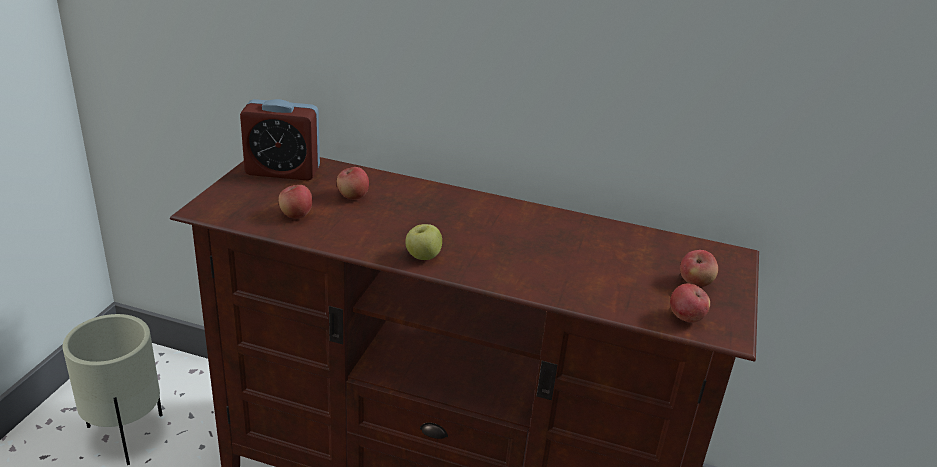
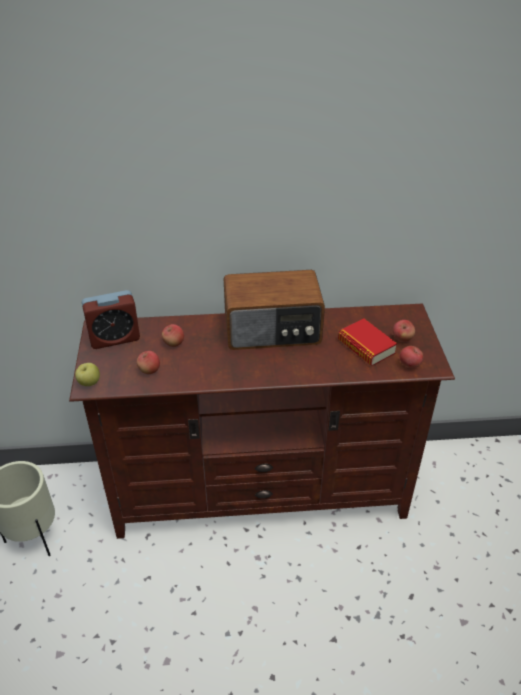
camera: 20 degrees left, 10 degrees up
apple [405,224,442,260] -> apple moved to [75,363,100,386]
none -> radio [224,270,325,350]
none -> book [338,319,397,366]

